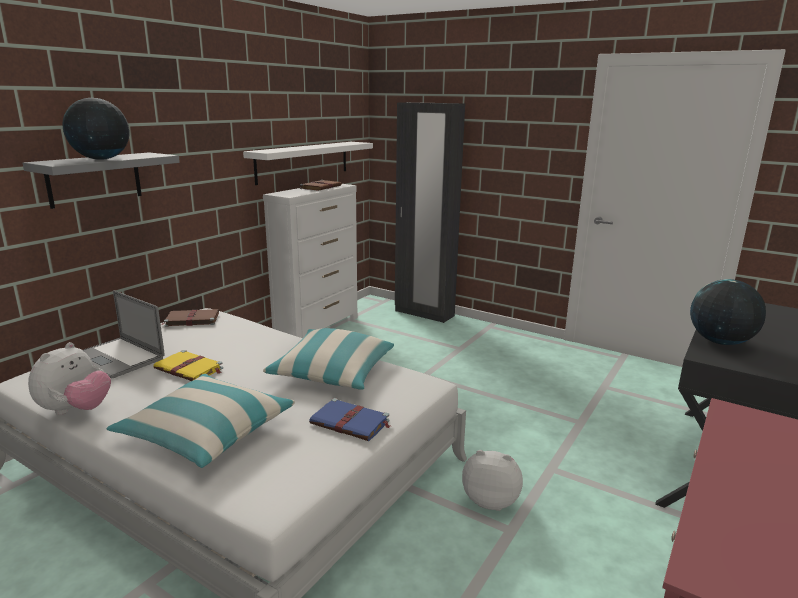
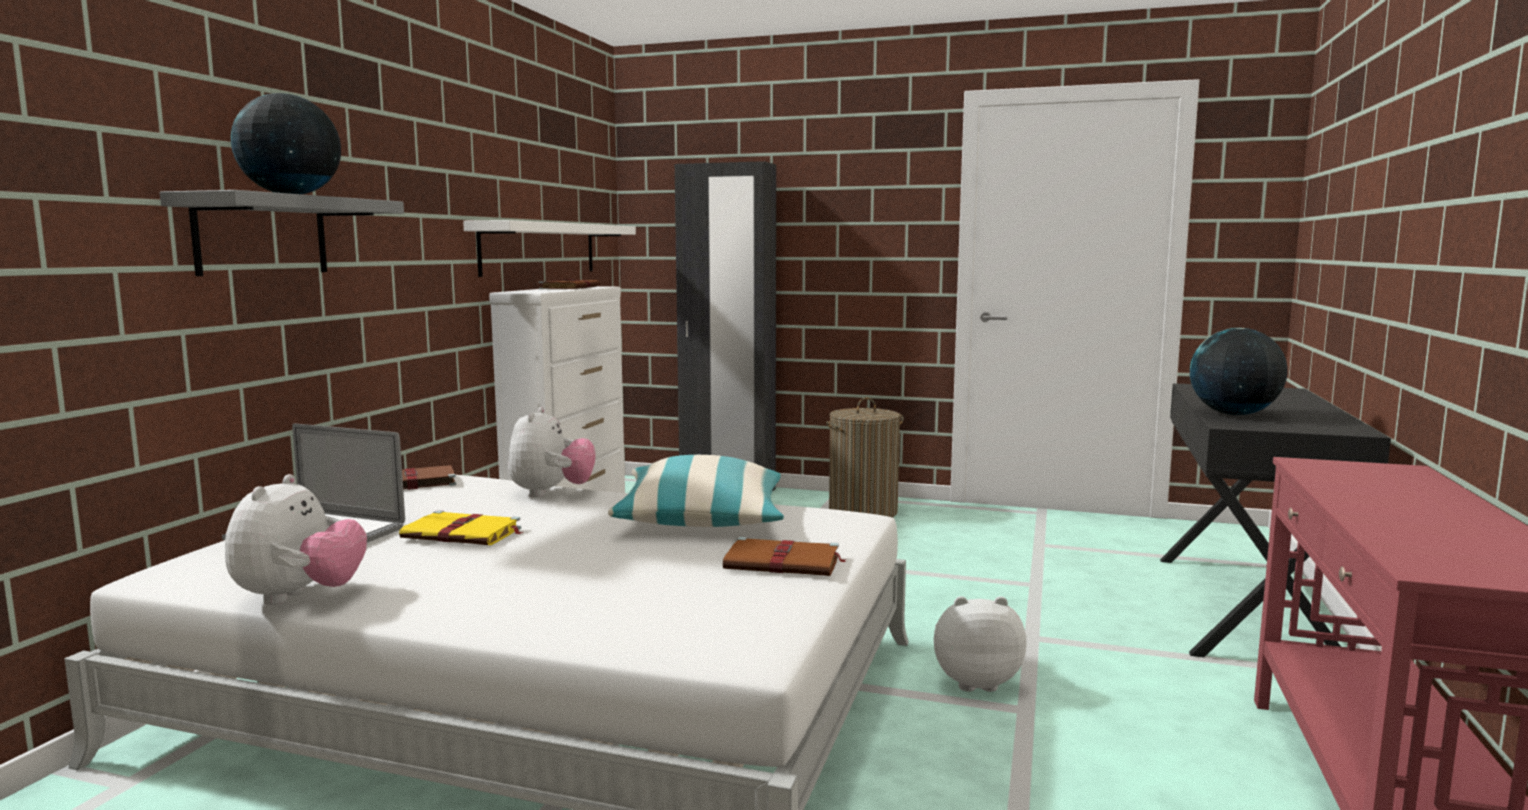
camera: 15 degrees left, 10 degrees down
pillow [106,374,295,468] -> none
blue book [309,398,390,441] -> brown book [723,537,845,576]
none -> plush toy [508,407,596,497]
none -> laundry basket [826,397,904,518]

